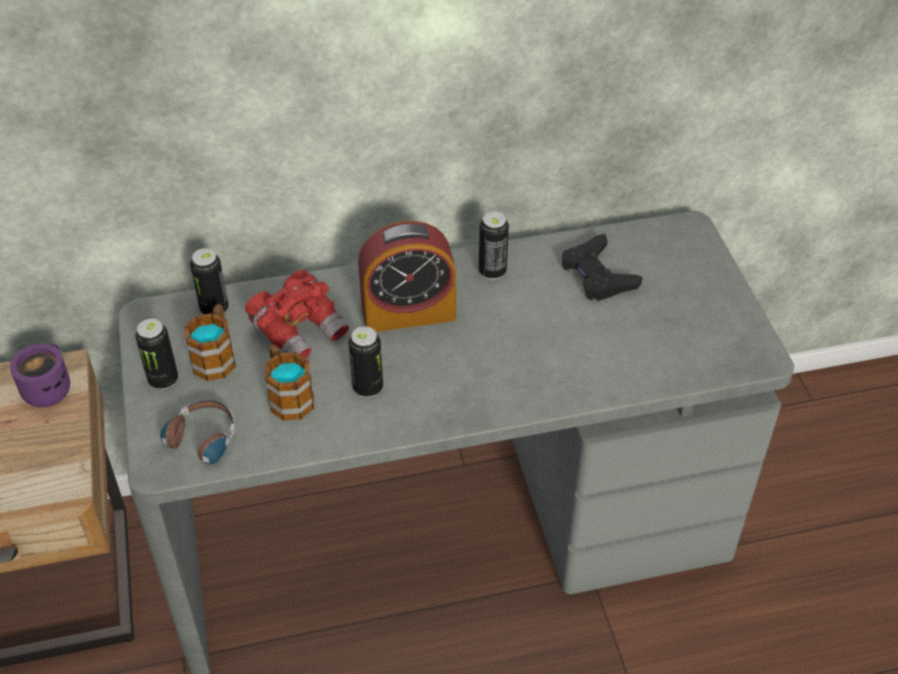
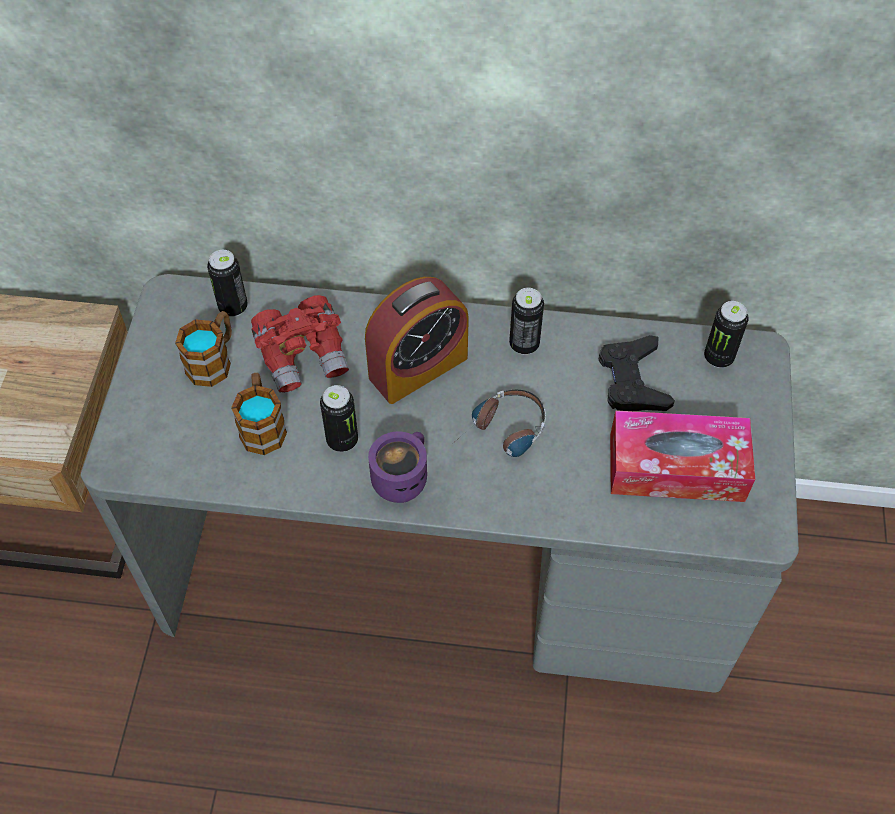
camera: 20 degrees right, 10 degrees up
purple mug [10,344,70,407] -> purple mug moved to [368,431,427,503]
can [135,319,178,390] -> can moved to [704,301,749,368]
headphones [147,401,235,468] -> headphones moved to [452,390,546,457]
alarm clock [358,221,456,332] -> alarm clock turned 45 degrees counterclockwise [365,277,469,404]
none -> tissue box [610,410,755,502]

